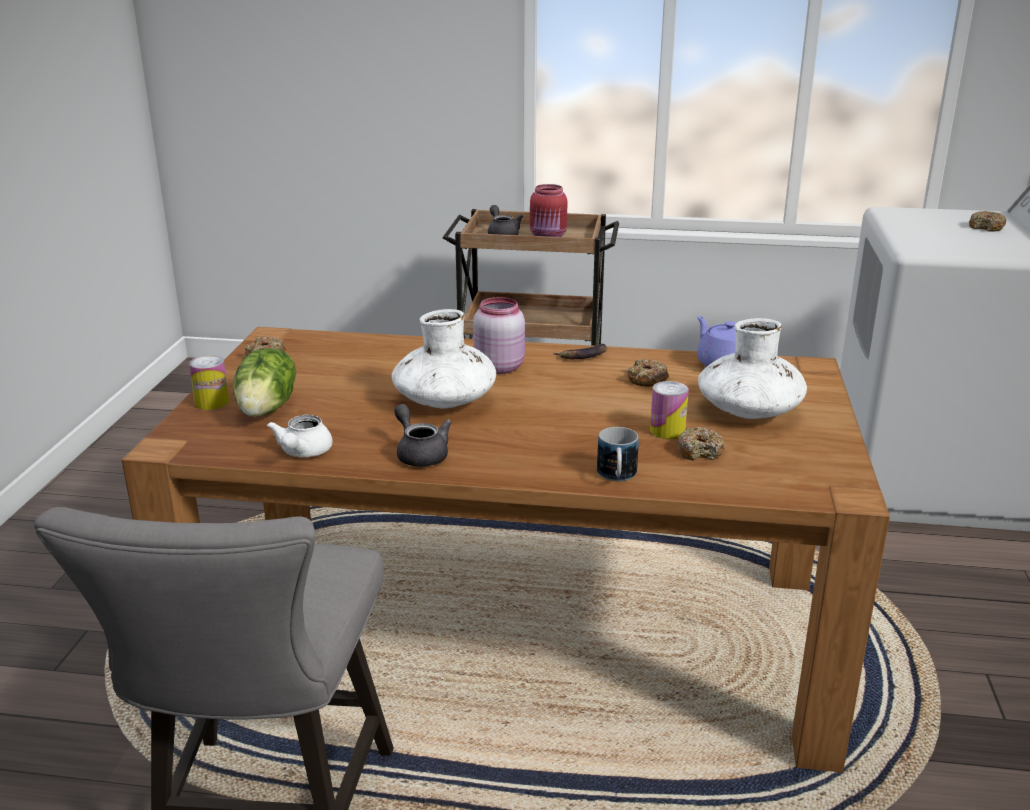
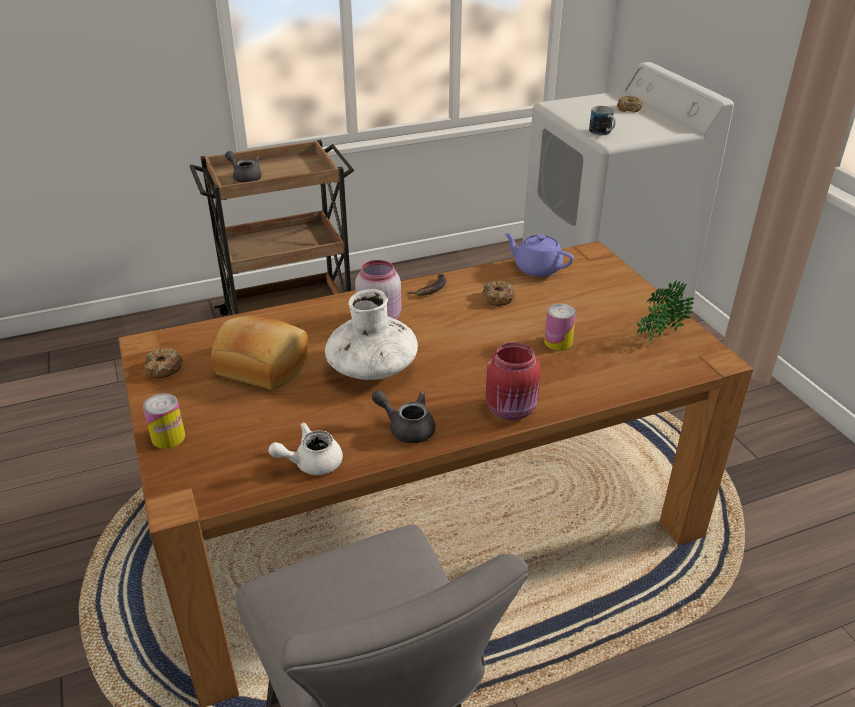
camera: 30 degrees left, 10 degrees up
lettuce [233,348,296,417] -> none
white teapot [267,415,332,457] -> white teapot turned 90 degrees clockwise [268,422,343,475]
red jar [530,184,567,237] -> red jar moved to [486,342,541,420]
mug [597,427,639,481] -> mug moved to [589,106,616,135]
donut [677,427,725,460] -> none
white vase [698,318,807,419] -> none
none -> bread [211,316,308,390]
none -> potted plant [637,281,694,344]

